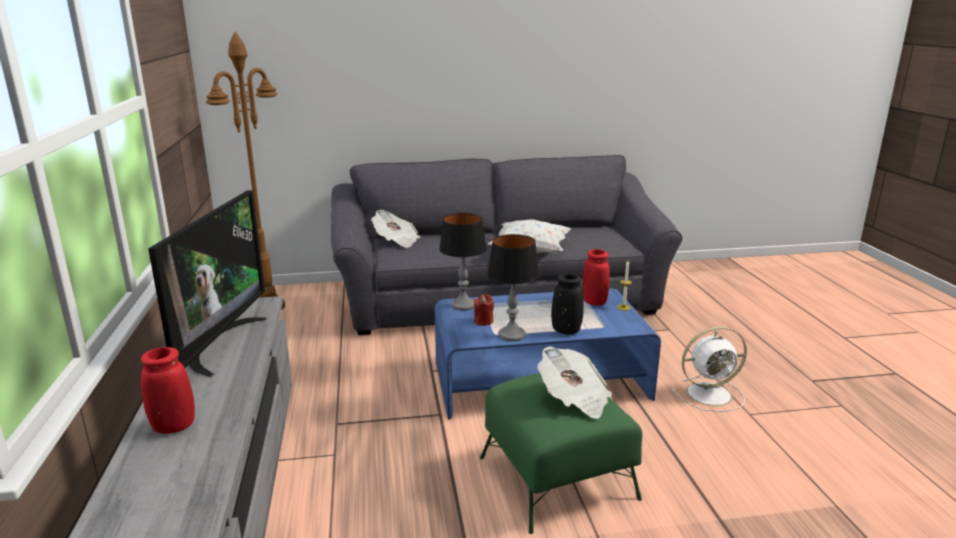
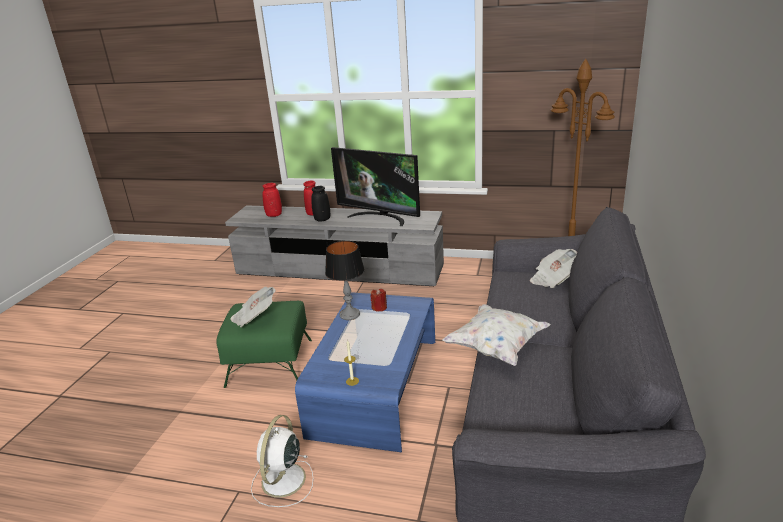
camera: 115 degrees right, 5 degrees up
table lamp [439,213,487,311] -> none
black vase [551,274,584,335] -> black vase moved to [311,186,330,221]
red vase [582,249,610,306] -> red vase moved to [262,183,282,217]

